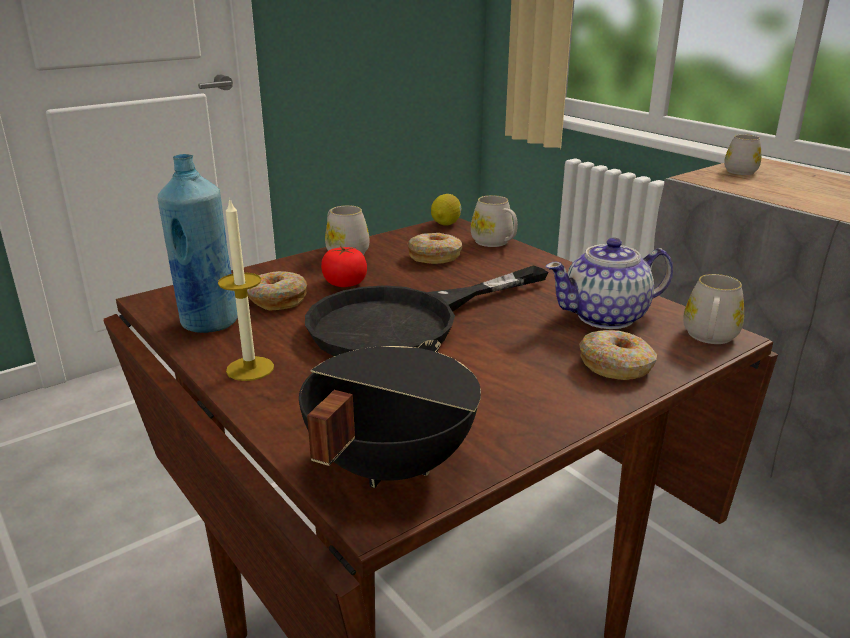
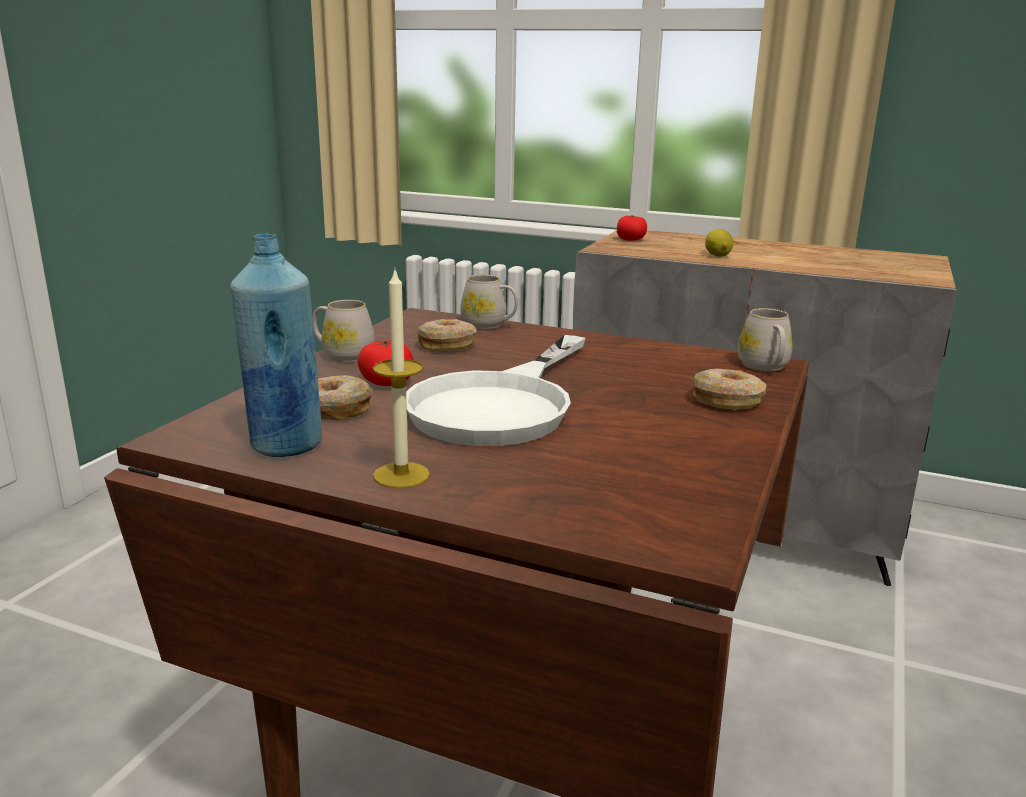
camera: 30 degrees left, 5 degrees down
black cooking pot [299,340,481,488] -> none
black frying pan [305,265,548,356] -> white frying pan [406,335,585,446]
lemon [431,194,461,226] -> lemon moved to [705,229,733,257]
teapot [546,238,673,329] -> none
white mug [724,134,761,175] -> tomato [617,215,647,241]

